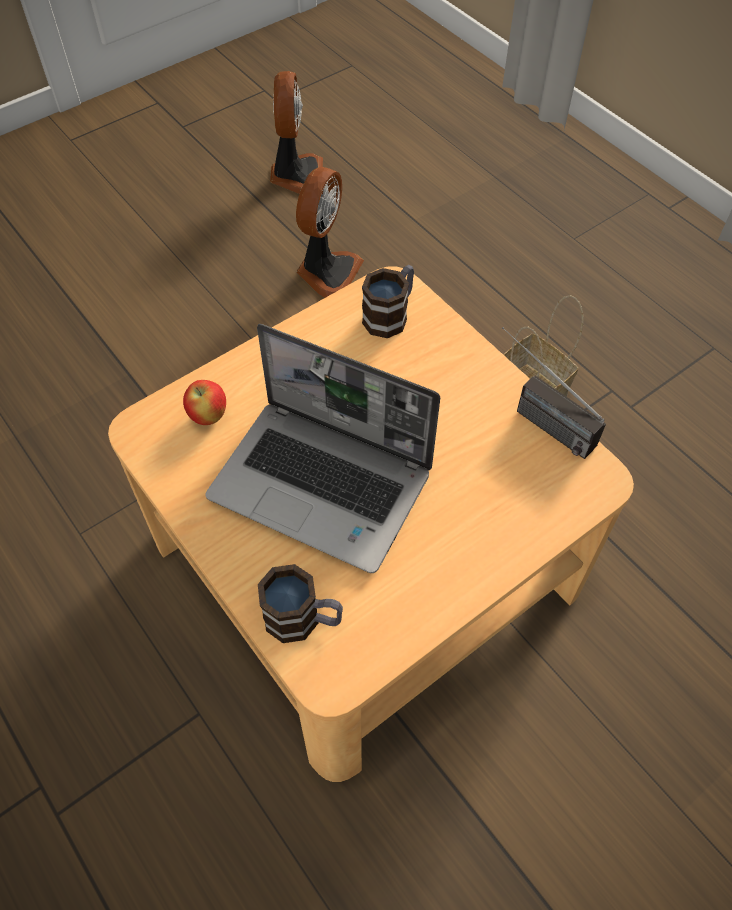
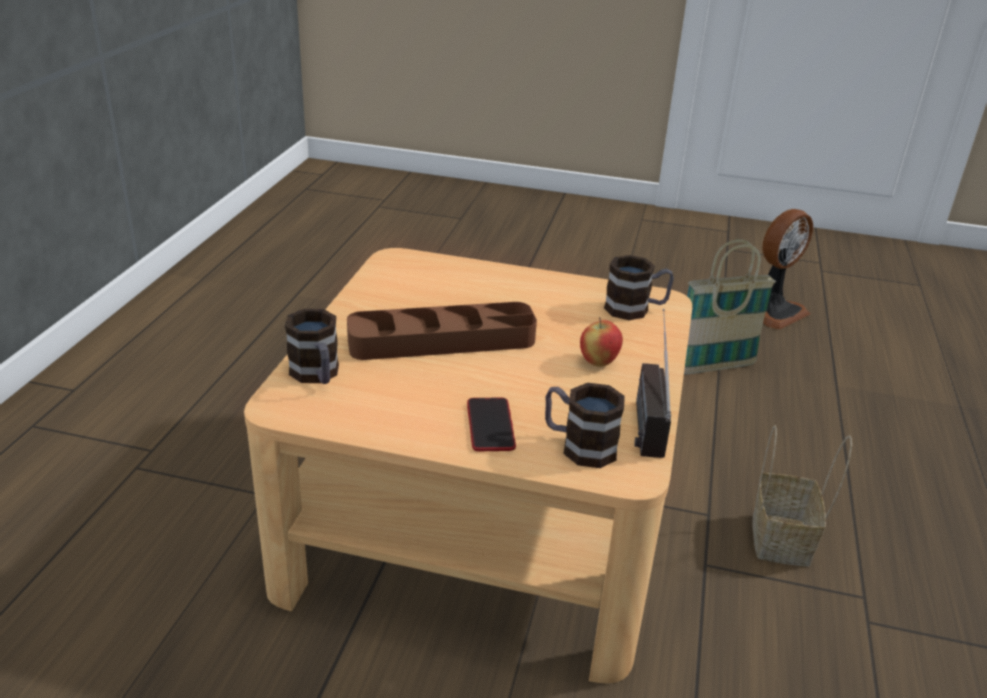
camera: 50 degrees right, 25 degrees down
apple [183,380,226,425] -> apple moved to [580,317,623,367]
laptop [205,324,440,573] -> brown tray [347,302,537,360]
fan [296,167,364,298] -> basket [684,239,776,375]
none -> phone [467,398,516,451]
none -> mug [545,383,625,468]

